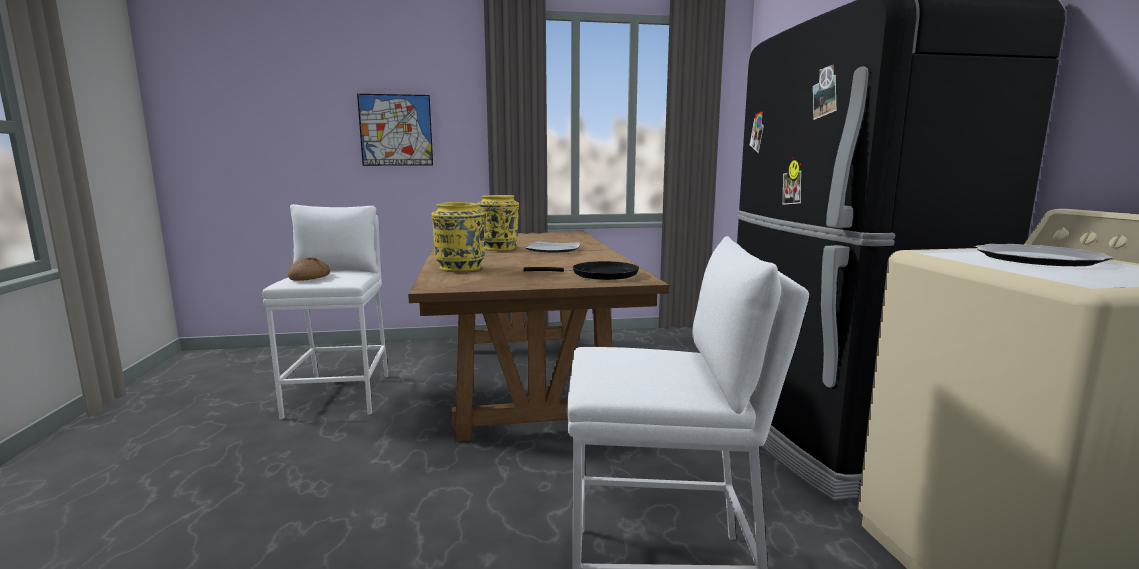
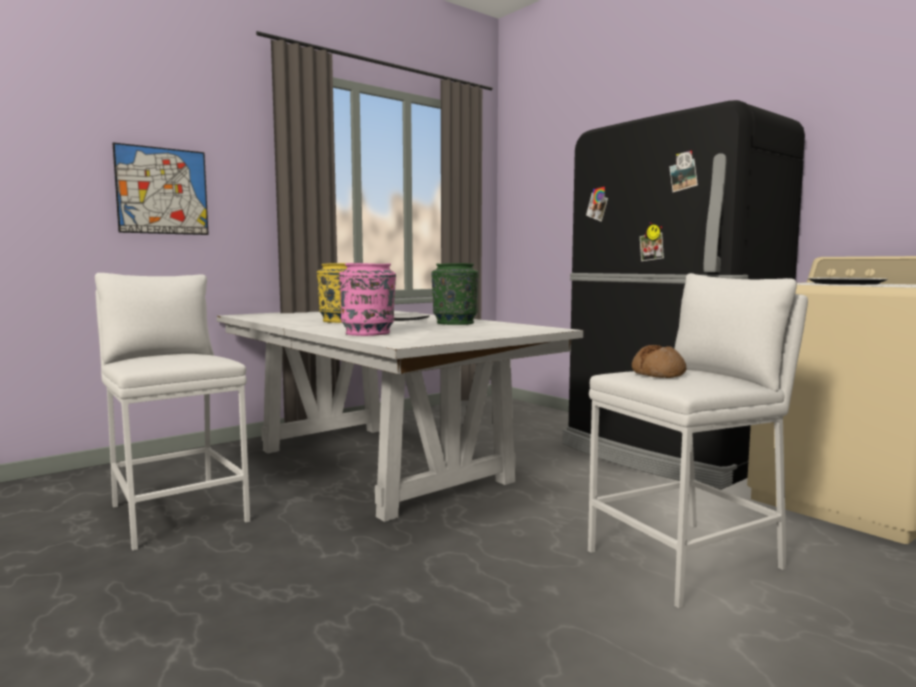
camera: 30 degrees left, 5 degrees down
bread [288,257,330,281] -> bread moved to [632,345,686,378]
brown dining table [408,231,669,442] -> white dining table [217,311,583,522]
yellow vase [431,202,485,272] -> pink vase [339,263,396,336]
black frying pan [523,261,639,280] -> none
none -> green vase [431,263,479,325]

